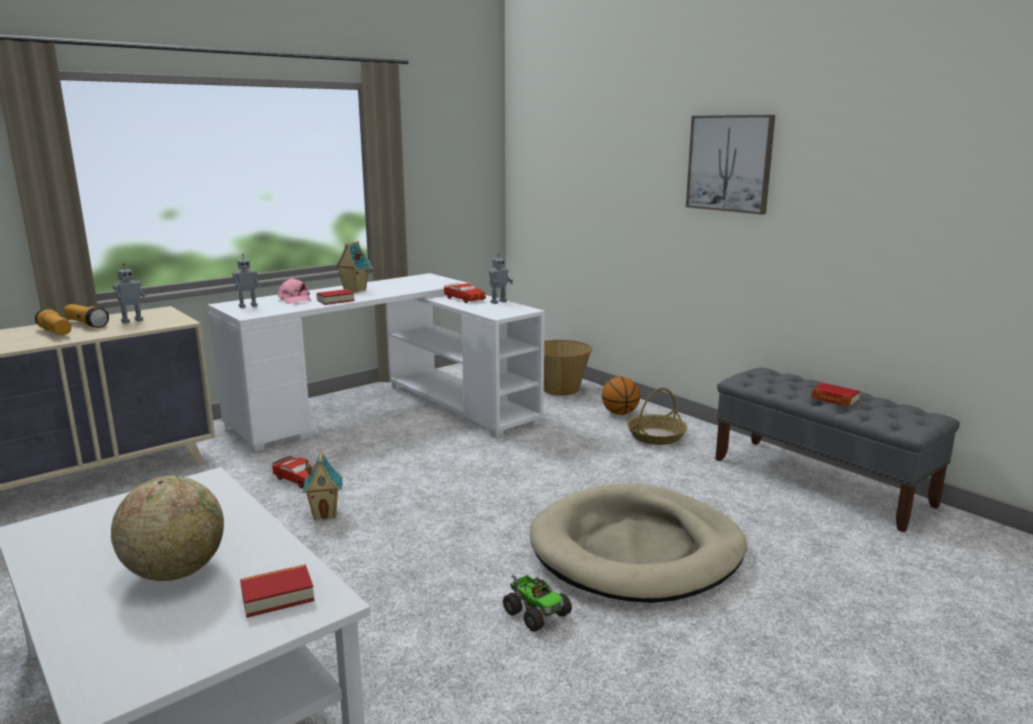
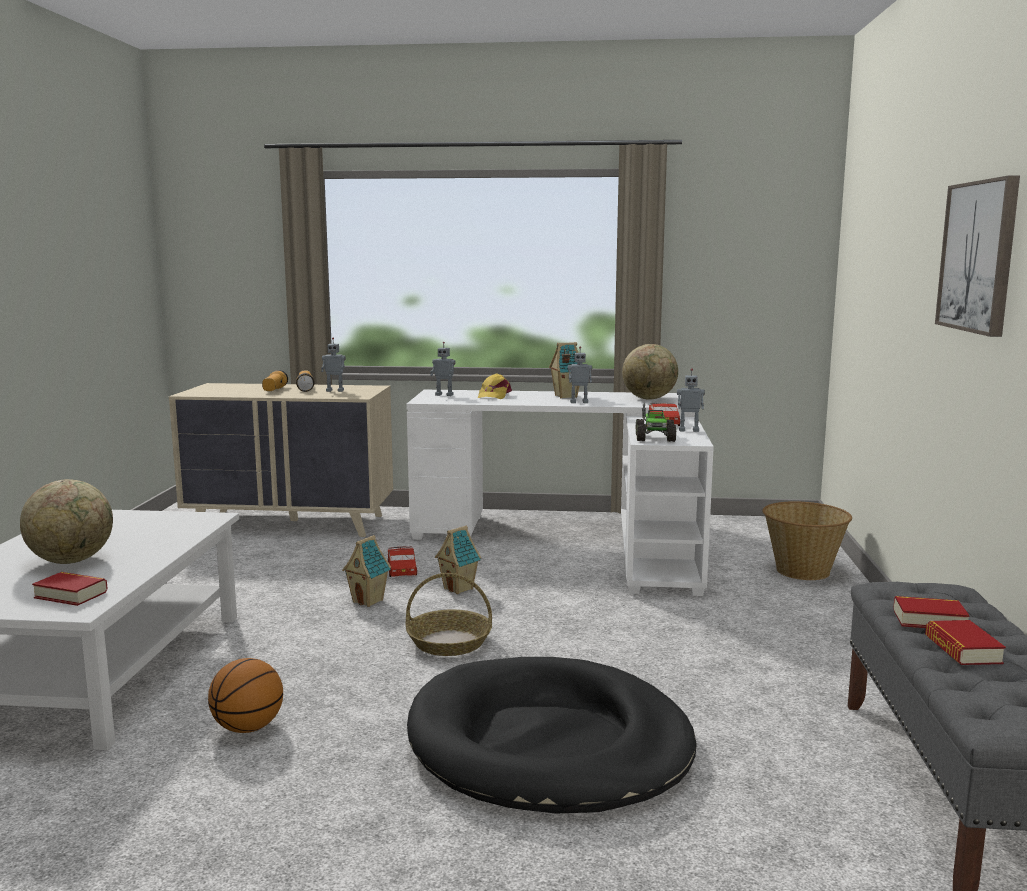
camera: 45 degrees right, 5 degrees down
pink cap [278,278,311,304] -> yellow cap [478,373,512,399]
book [317,289,355,305] -> book moved to [894,596,969,628]
toy truck [503,574,572,632] -> toy truck moved to [636,404,676,442]
beige dog bed [530,484,747,603] -> black dog bed [407,657,697,814]
basketball [602,377,640,415] -> basketball moved to [208,658,283,733]
basket [627,388,687,445] -> basket moved to [406,573,492,656]
none -> toy house [435,526,481,594]
none -> toy robot [568,346,592,403]
none -> globe [622,344,678,400]

